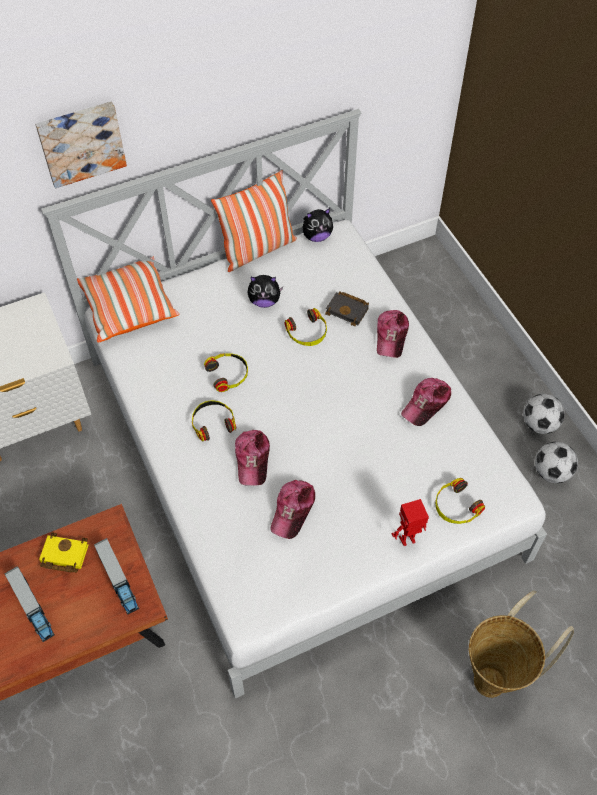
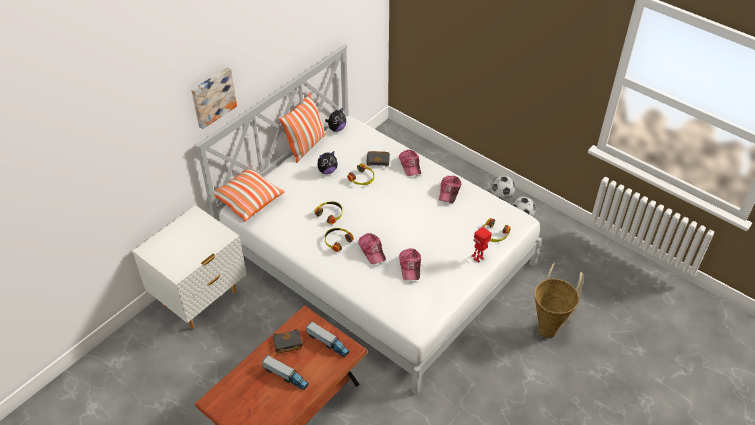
camera: 25 degrees left, 10 degrees down
yellow book [39,532,88,573] -> black book [273,329,302,353]

